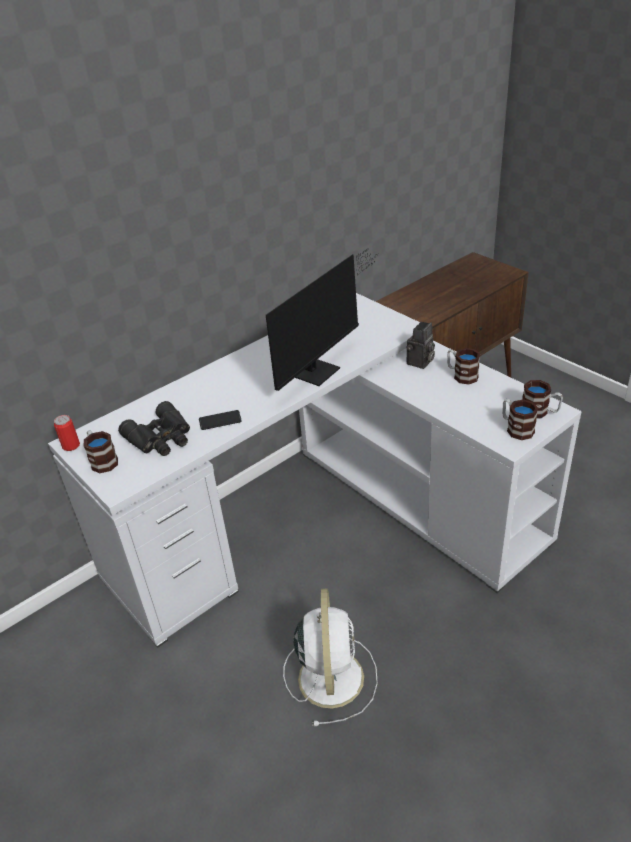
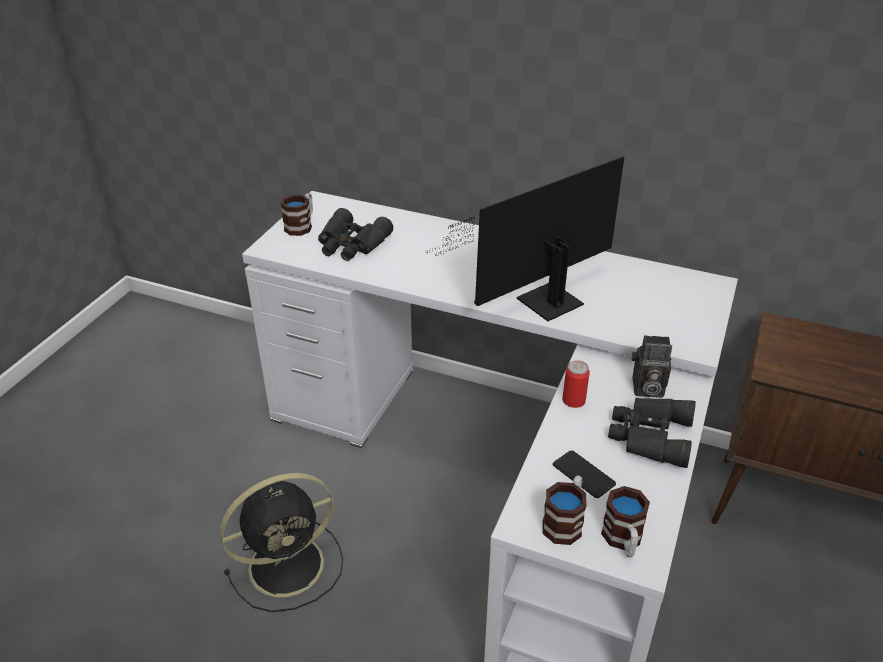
camera: 60 degrees right, 0 degrees up
can [54,415,80,451] -> can moved to [562,360,590,408]
phone [199,410,242,430] -> phone moved to [553,450,616,498]
monitor [266,249,379,391] -> monitor turned 135 degrees clockwise [425,156,624,321]
white fan [283,588,378,726] -> black fan [220,473,343,612]
mug [447,348,480,385] -> black binoculars [608,397,696,468]

